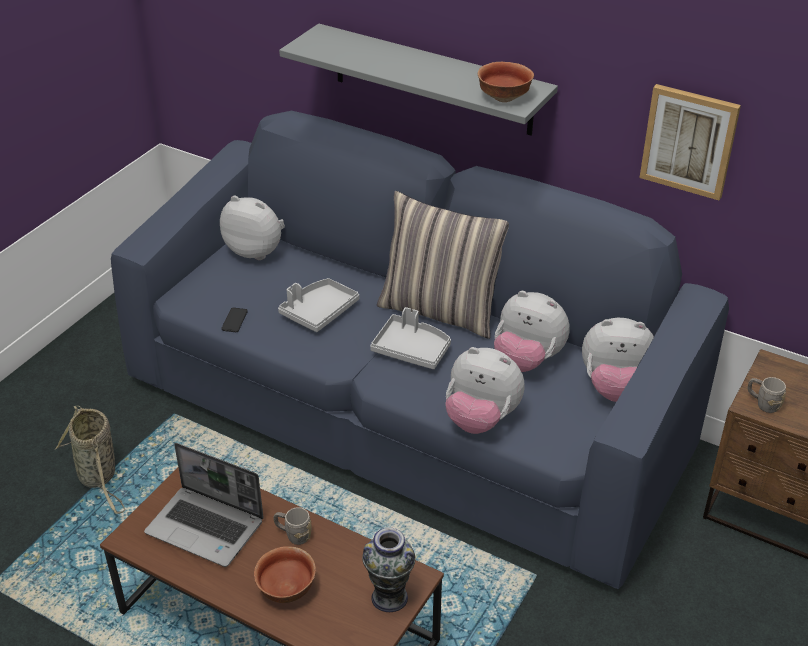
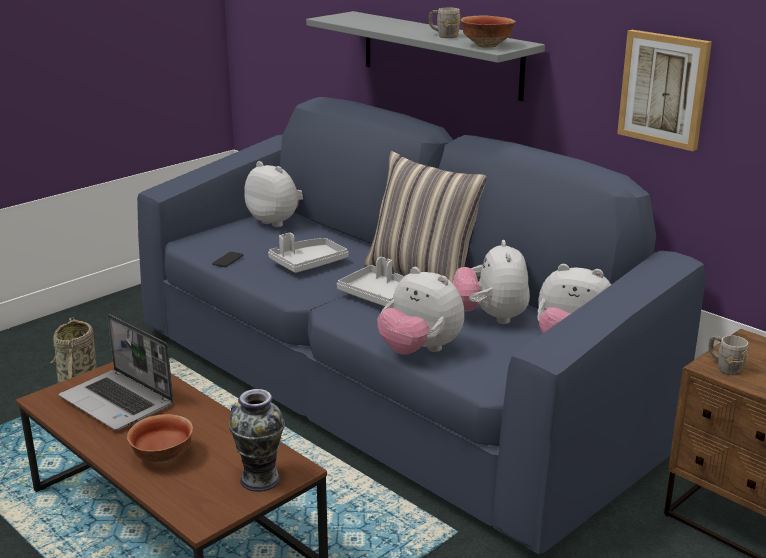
camera: 15 degrees right, 15 degrees down
grey mug [274,507,311,545] -> grey mug moved to [429,7,460,38]
plush toy [494,291,569,372] -> plush toy turned 45 degrees clockwise [453,240,530,324]

